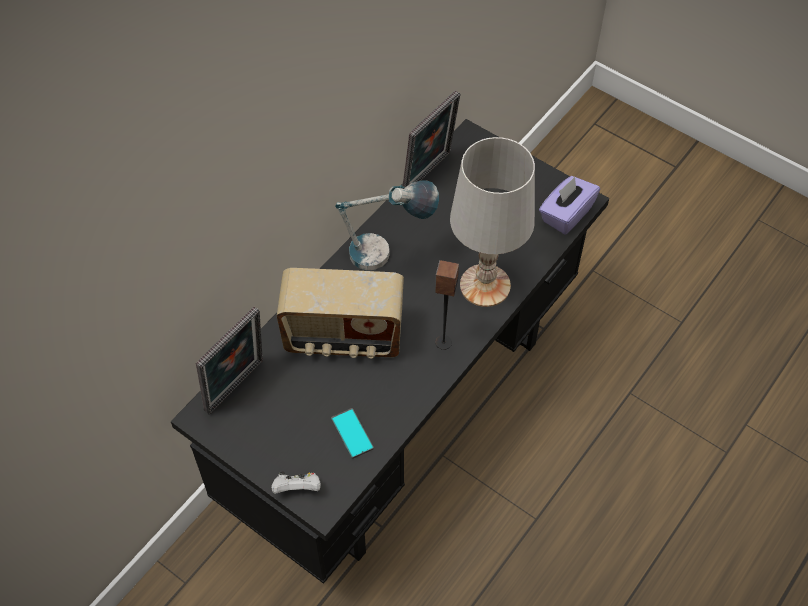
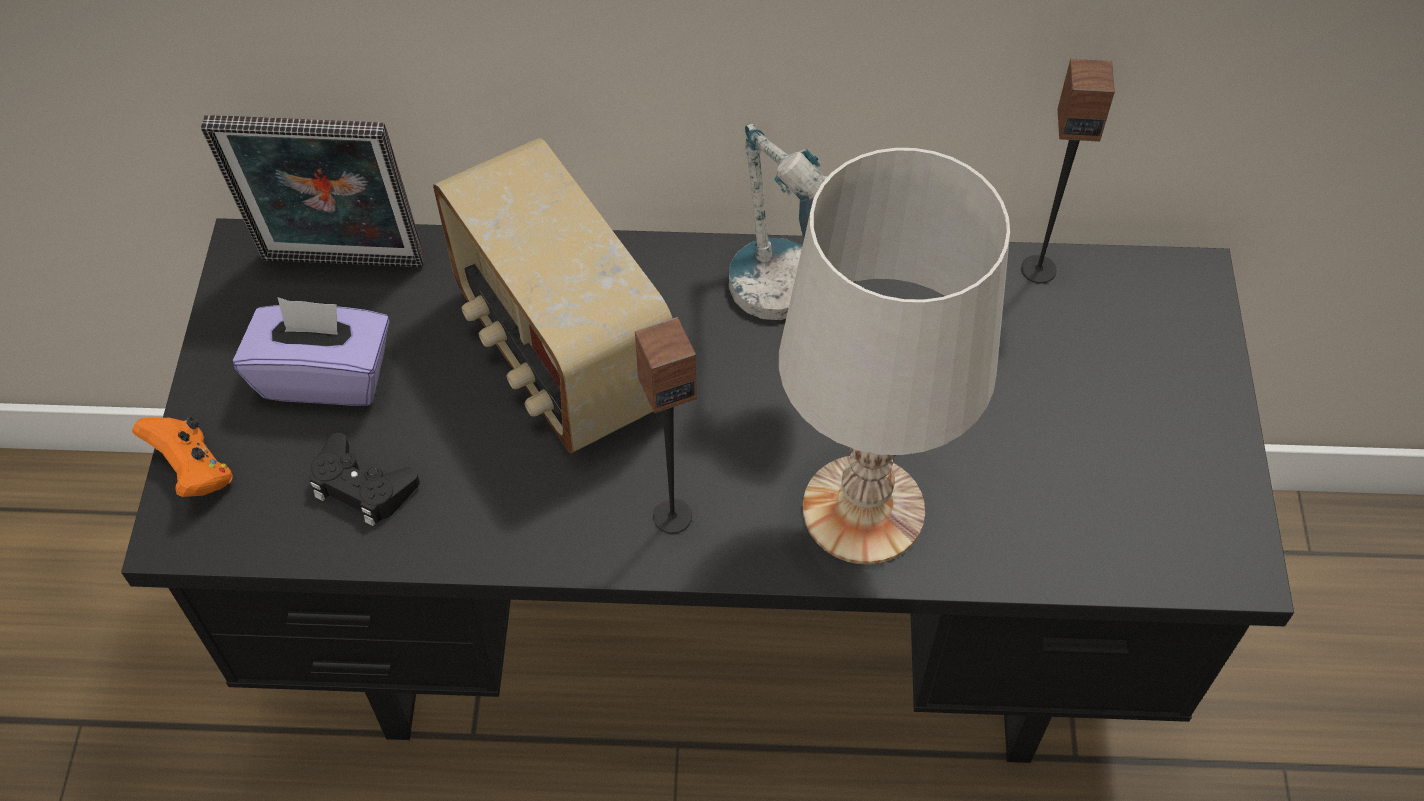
camera: 55 degrees right, 0 degrees up
white game controller [271,472,321,494] -> orange game controller [132,417,233,497]
phone [331,408,374,459] -> black game controller [309,433,420,526]
picture frame [402,90,460,189] -> speaker [1021,58,1115,283]
purple tissue box [539,176,600,235] -> purple tissue box moved to [233,297,390,406]

